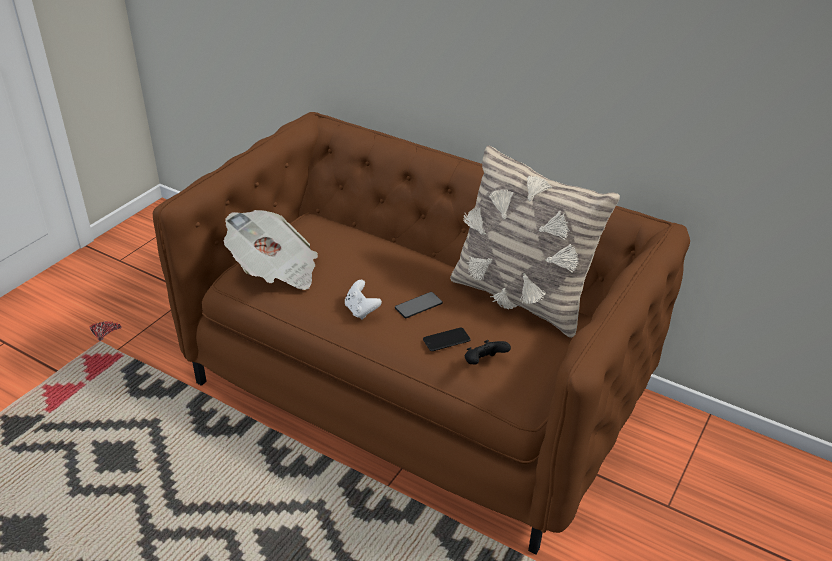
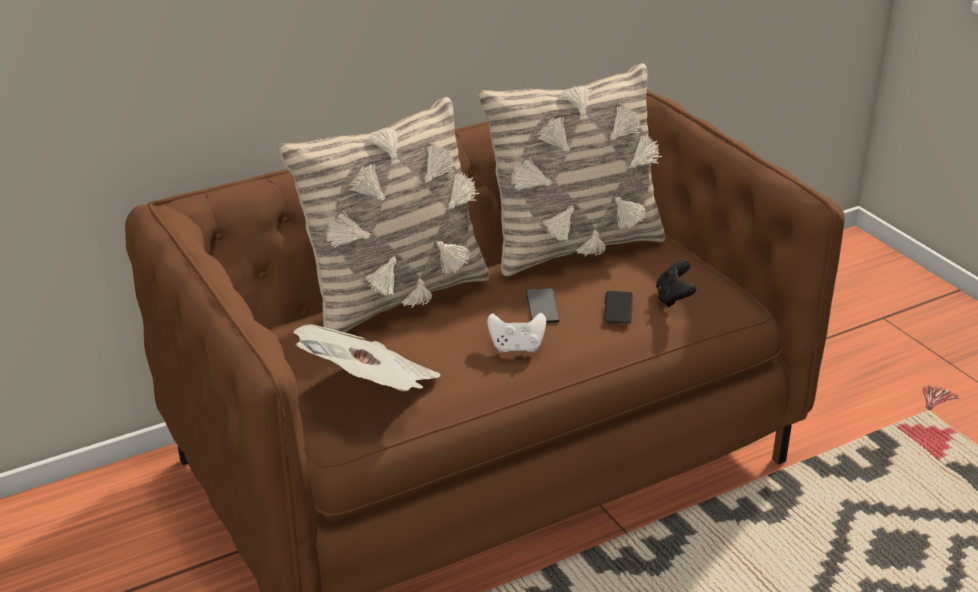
camera: 60 degrees left, 5 degrees down
none -> beige pillow [279,97,489,333]

